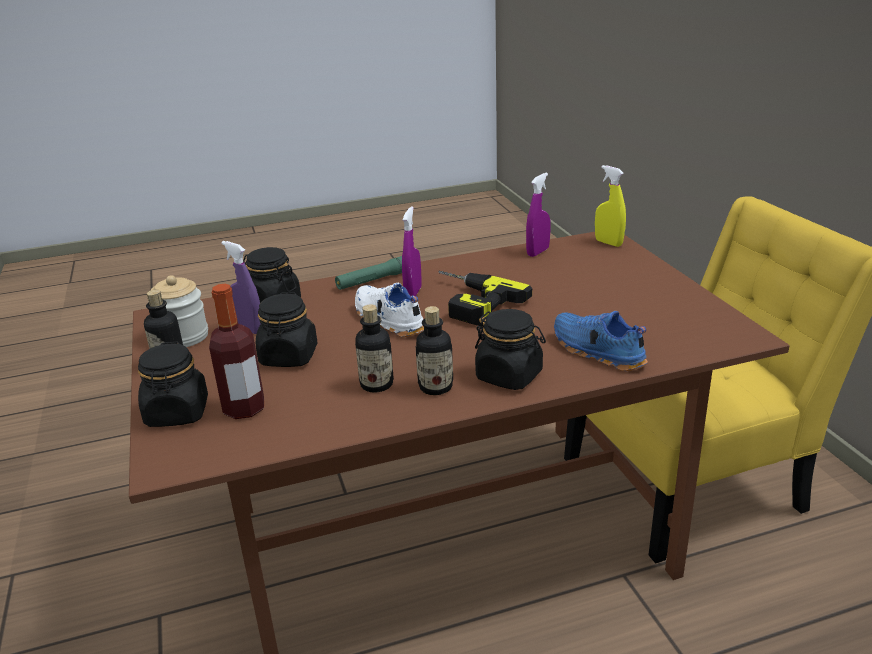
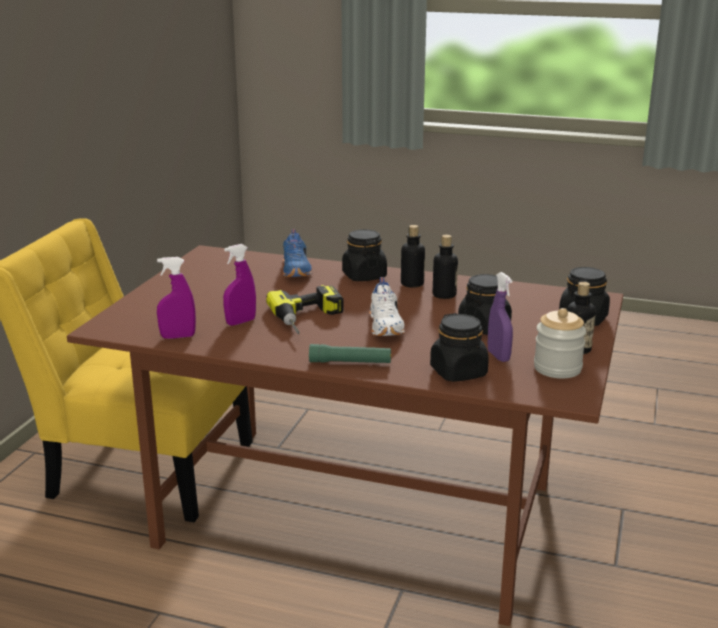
camera: 145 degrees left, 5 degrees down
bottle [209,284,264,419] -> none
purple spray bottle [402,206,422,296] -> purple spray bottle moved to [223,244,256,326]
yellow spray bottle [595,165,626,247] -> none

